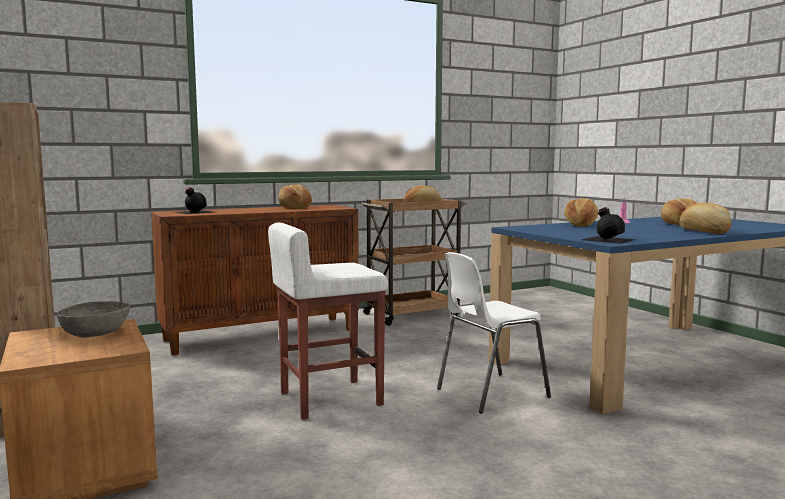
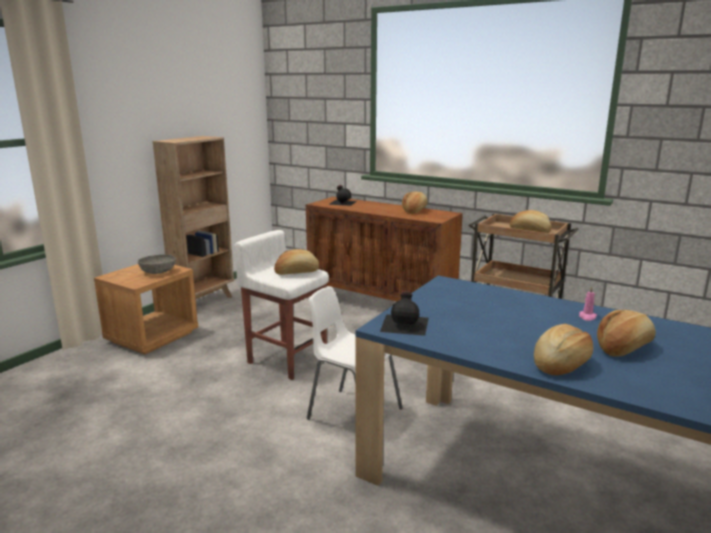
camera: 60 degrees right, 10 degrees up
bread [564,198,598,227] -> bread moved to [274,249,319,275]

